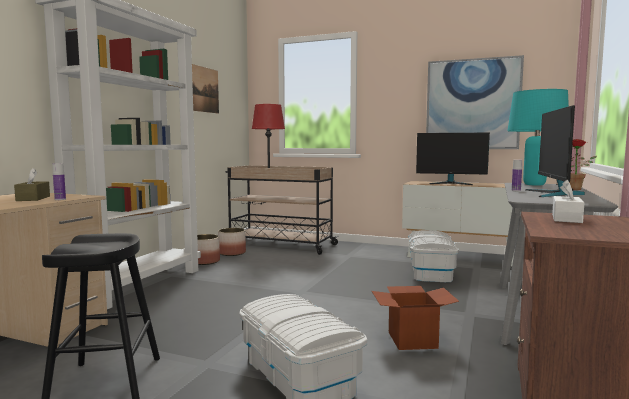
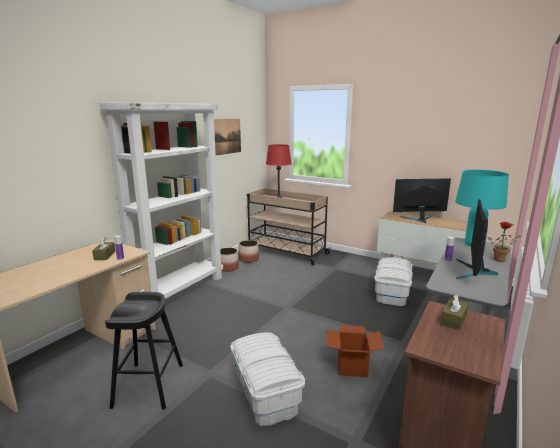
camera: 10 degrees right, 10 degrees up
monitor [416,133,490,185] -> monitor turned 150 degrees clockwise [393,178,451,223]
picture [426,55,524,149] -> none
white tissue box [552,180,584,223] -> brown tissue box [441,294,469,330]

